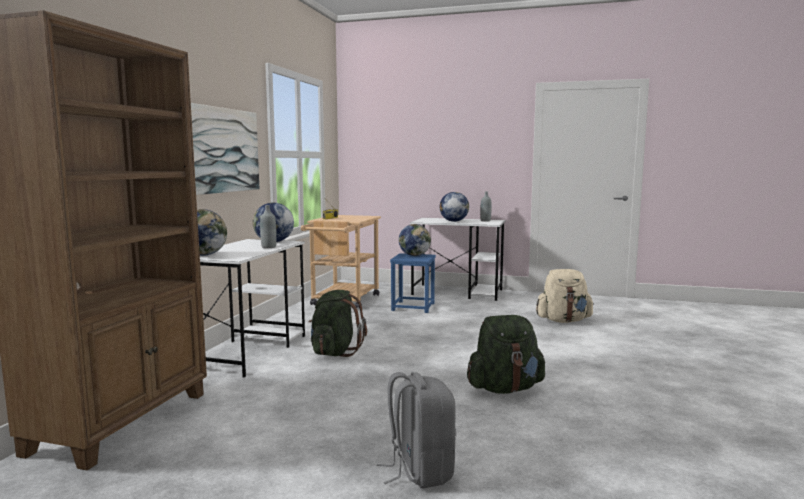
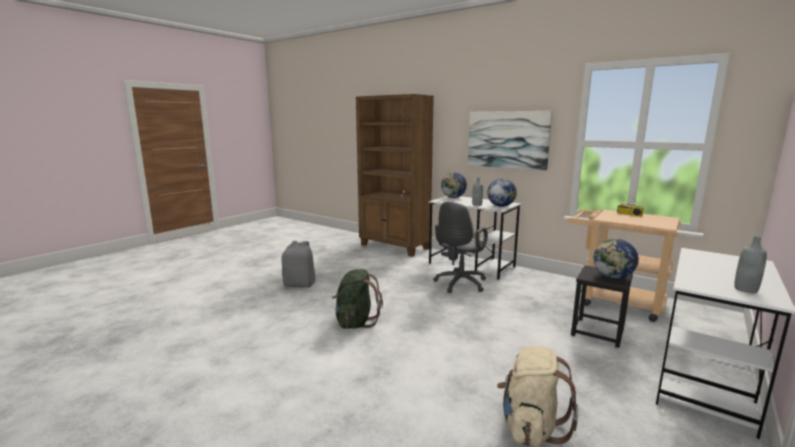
camera: 110 degrees right, 5 degrees up
green backpack [308,290,367,357] -> grey office chair [433,201,488,293]
blue stool [390,253,436,313] -> black stool [571,265,633,348]
globe [439,192,469,222] -> none

